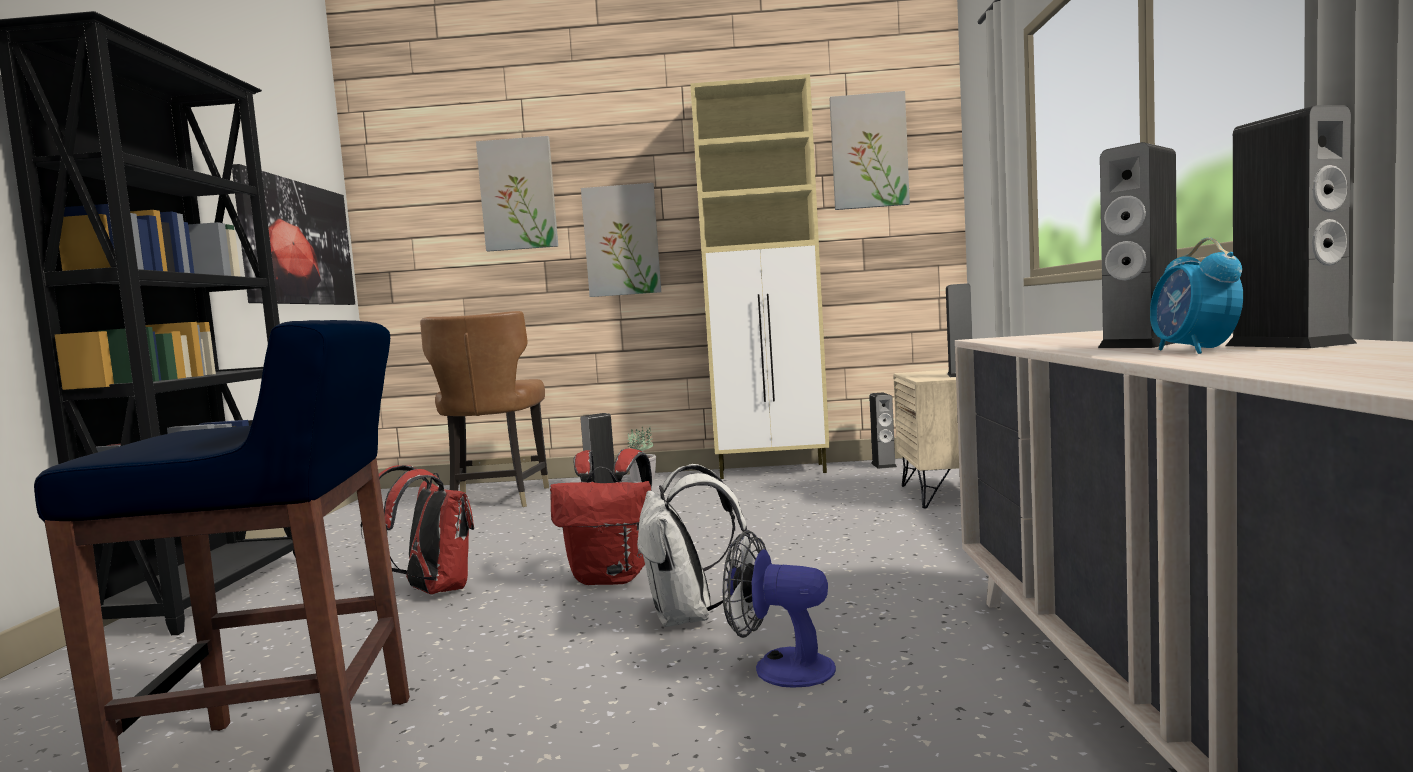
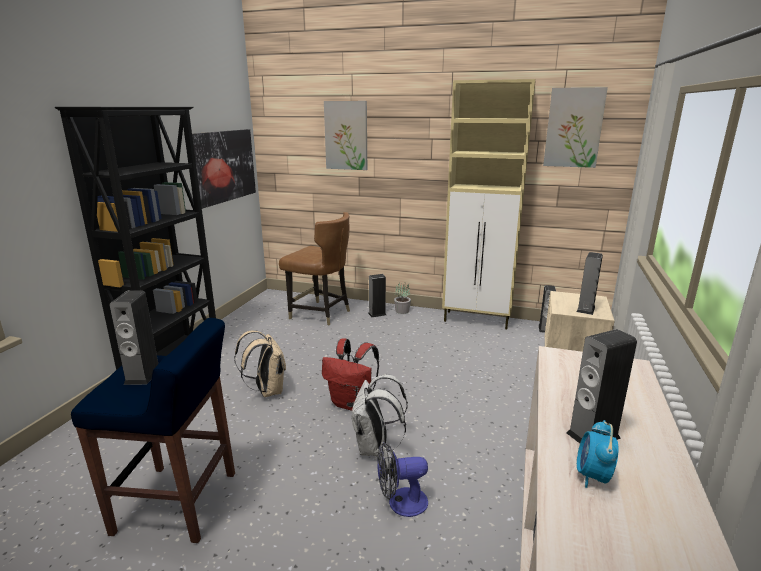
camera: 15 degrees right, 15 degrees up
red backpack [361,465,474,594] -> beige backpack [234,330,286,397]
brown chair [420,311,549,507] -> brown chair turned 75 degrees counterclockwise [279,212,350,326]
picture [581,183,661,297] -> none
fan [723,530,836,688] -> fan turned 45 degrees counterclockwise [377,443,428,517]
speaker [1226,105,1358,348] -> speaker moved to [109,291,158,385]

